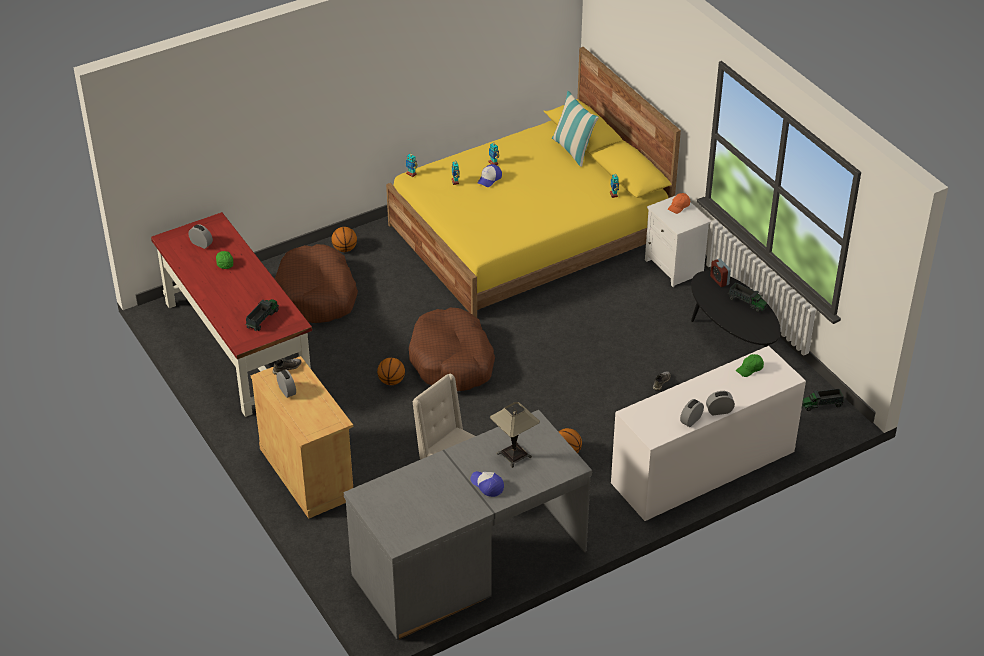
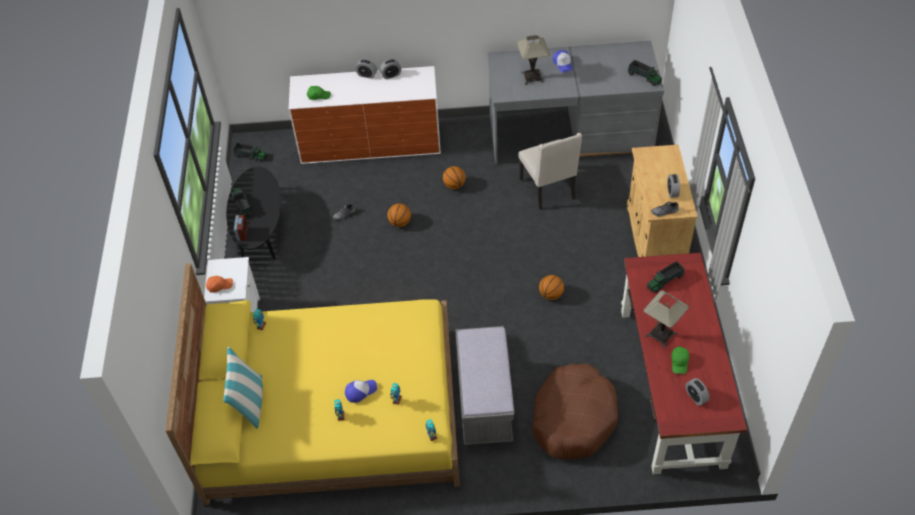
camera: 150 degrees left, 10 degrees up
basketball [331,227,357,252] -> basketball moved to [387,204,411,227]
brown dog bed [409,308,495,391] -> none
none -> grey bench [455,326,514,445]
none -> toy truck [628,60,662,86]
none -> table lamp [644,290,689,348]

